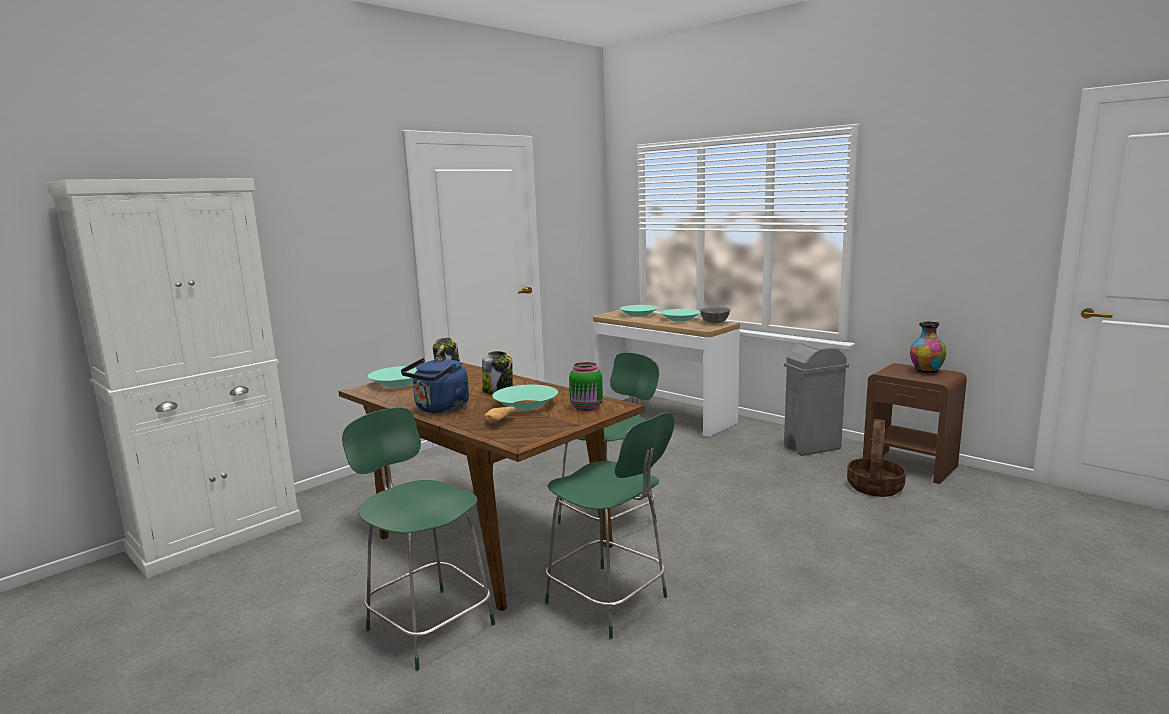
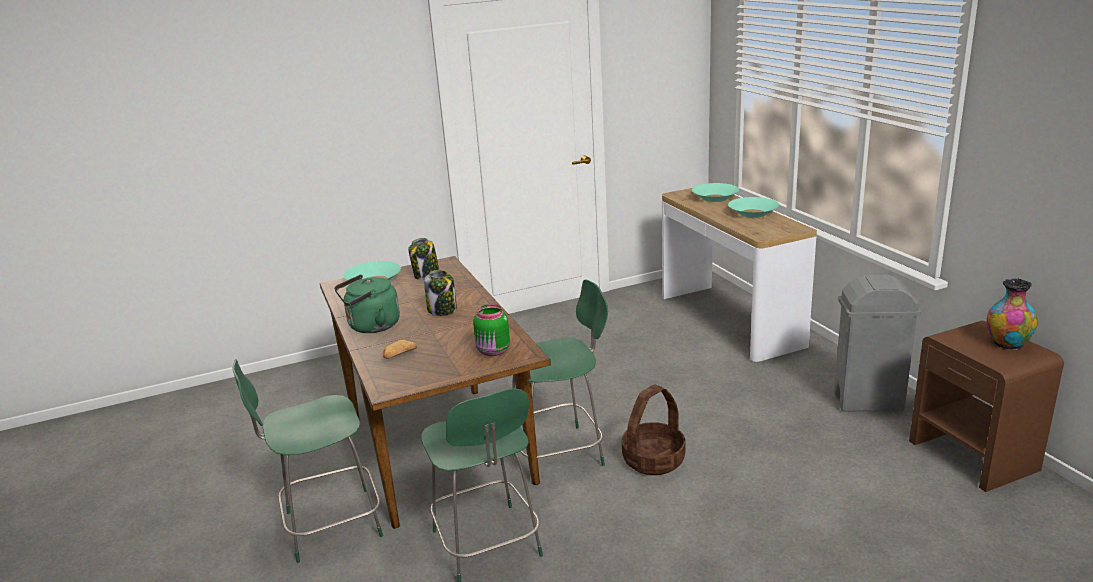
camera: 25 degrees right, 10 degrees up
white cabinet [47,178,302,578] -> none
green chair [342,407,495,671] -> green chair turned 90 degrees counterclockwise [232,359,383,563]
blue kettle [401,357,469,413] -> green kettle [334,274,400,333]
turquoise bowl [492,385,558,411] -> none
grey bowl [700,307,731,323] -> none
basket [847,419,906,497] -> basket moved to [622,385,685,475]

